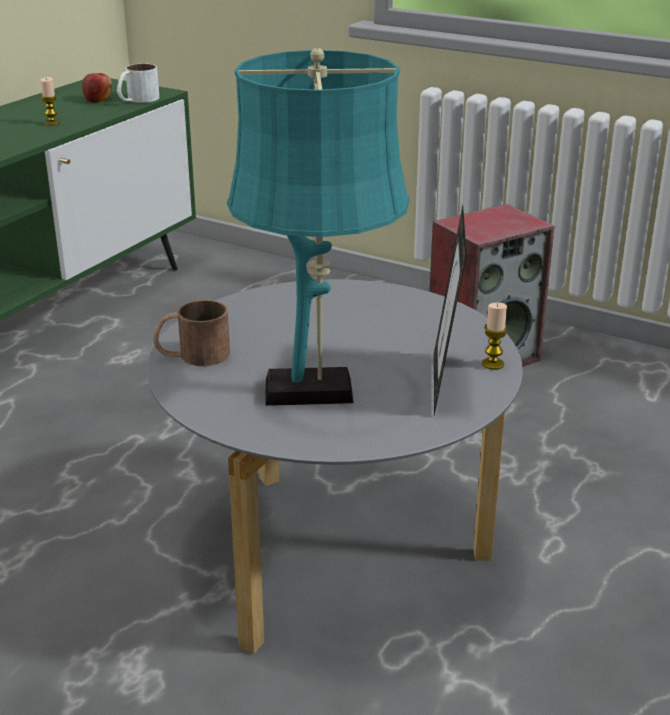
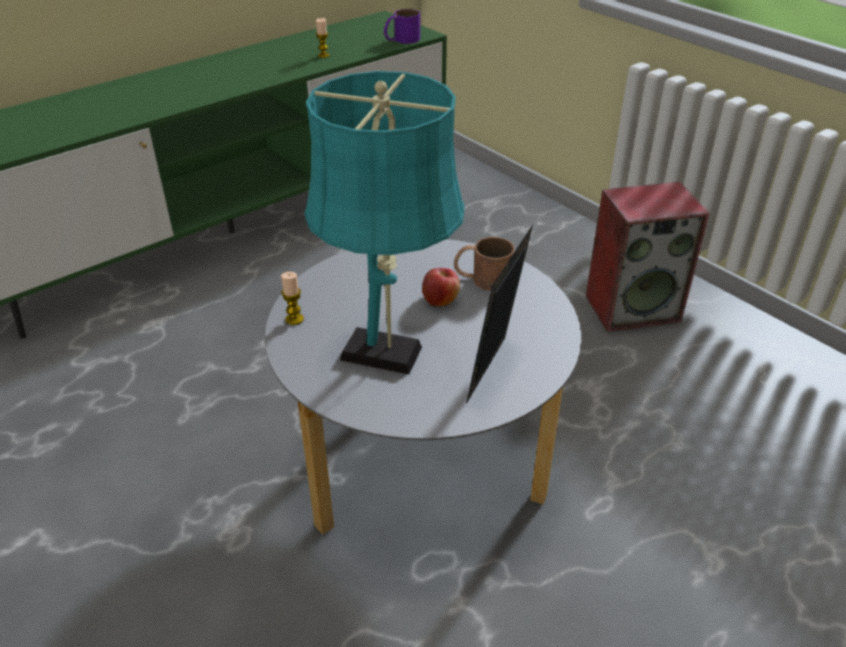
camera: 20 degrees right, 10 degrees up
apple [82,73,112,102] -> apple moved to [422,268,460,306]
white mug [117,64,159,103] -> purple mug [384,9,420,44]
brown mug [153,300,230,366] -> brown mug moved to [454,237,515,291]
candle [482,303,508,370] -> candle moved to [281,272,304,325]

